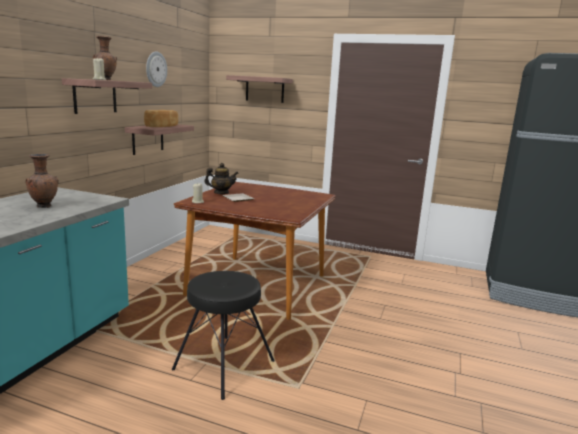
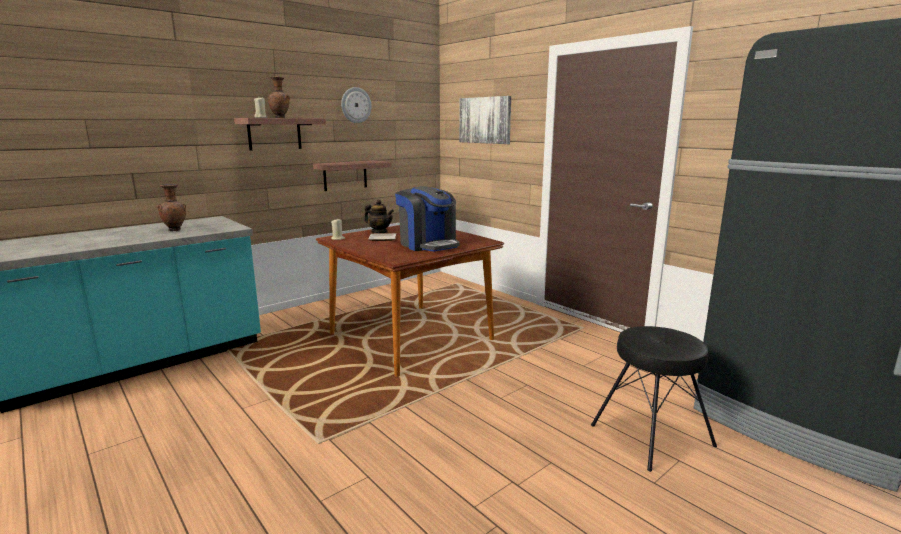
camera: 30 degrees right, 0 degrees up
bread [144,110,178,127] -> none
black stool [172,271,275,400] -> black stool moved to [591,326,717,472]
shelf [226,75,293,103] -> picture [459,96,511,144]
none -> coffee machine [395,186,460,251]

